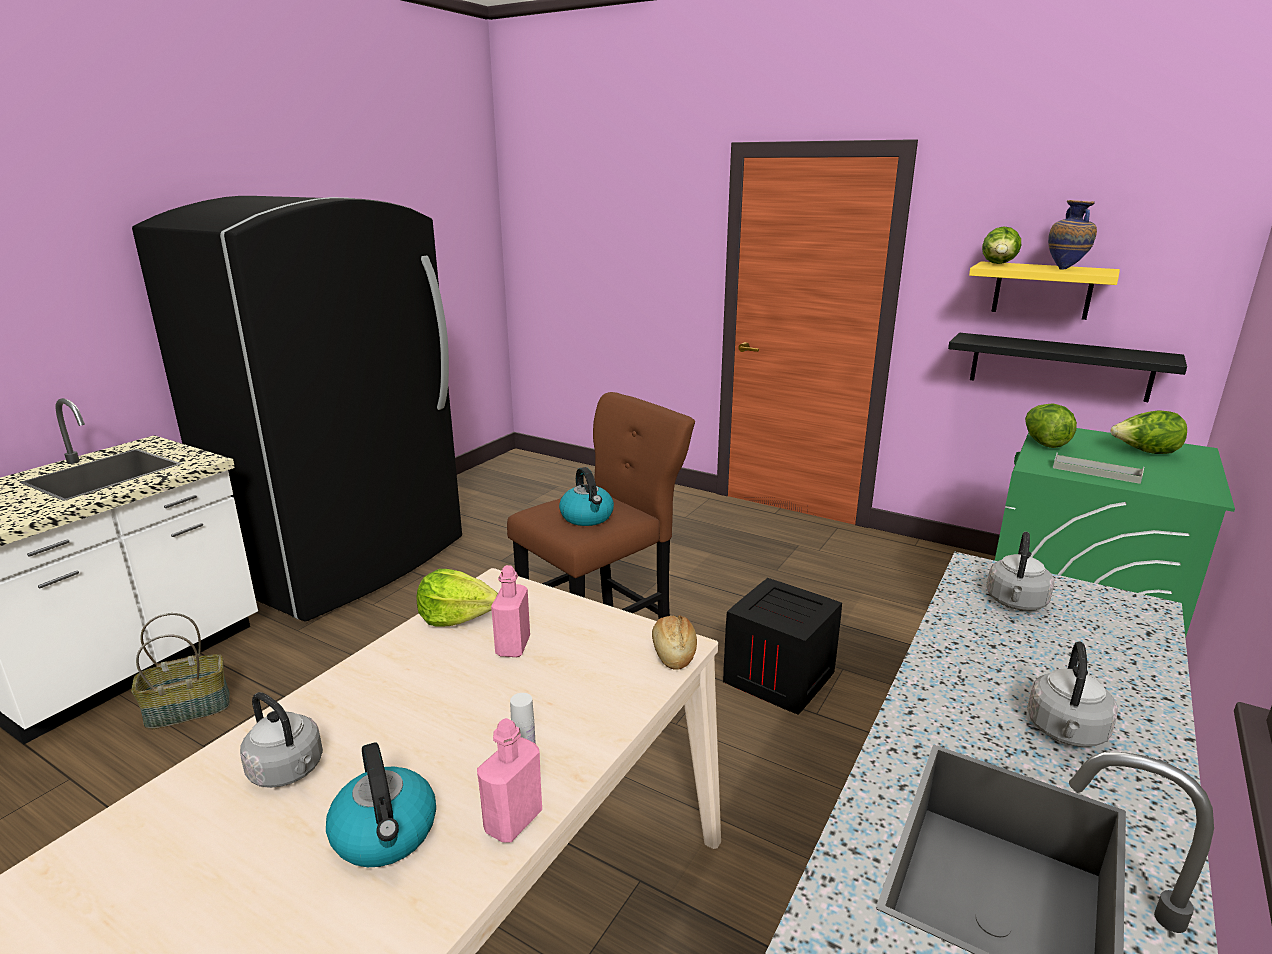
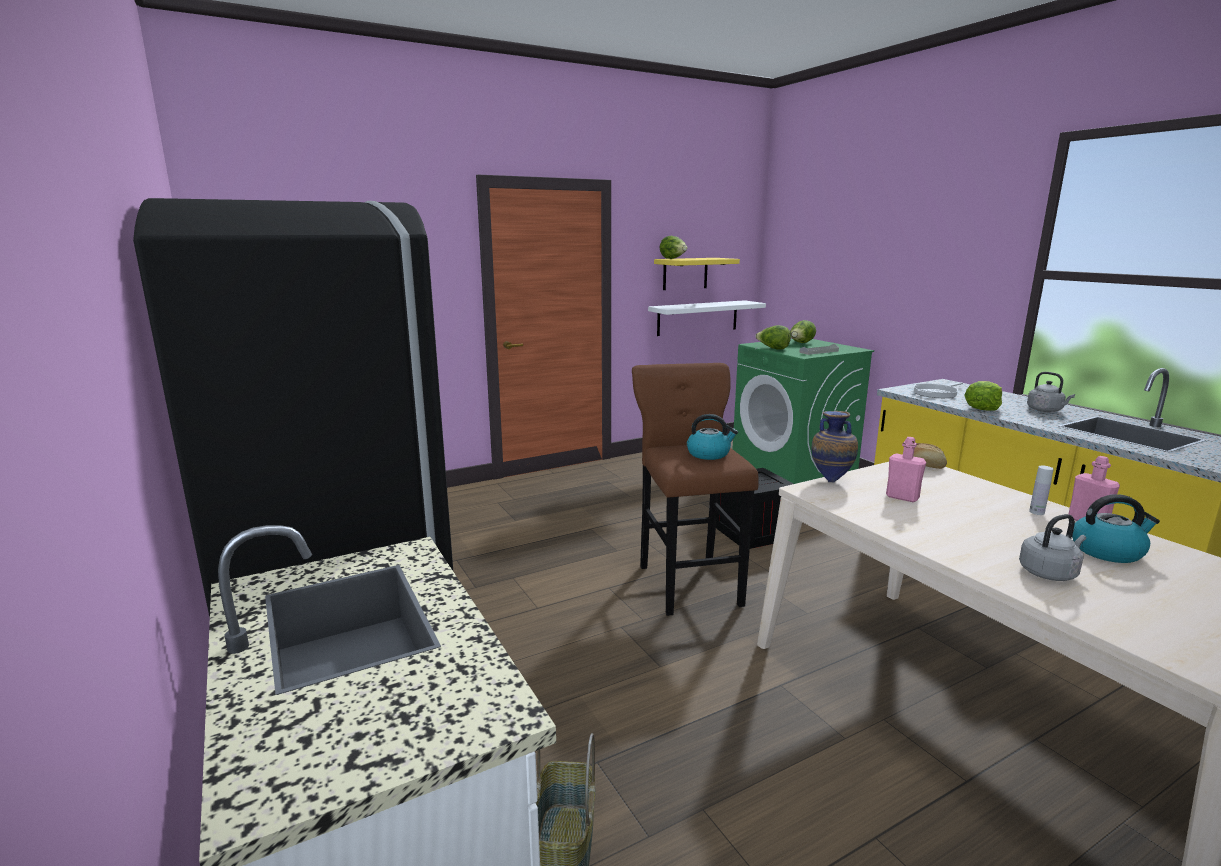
camera: 60 degrees left, 5 degrees down
lettuce [417,569,498,627] -> lettuce moved to [964,381,1002,411]
black shelf [948,333,1187,402] -> white shelf [648,300,766,336]
grey kettle [986,532,1054,611] -> frying pan [914,382,963,398]
vase [1048,200,1097,269] -> vase moved to [811,411,858,482]

